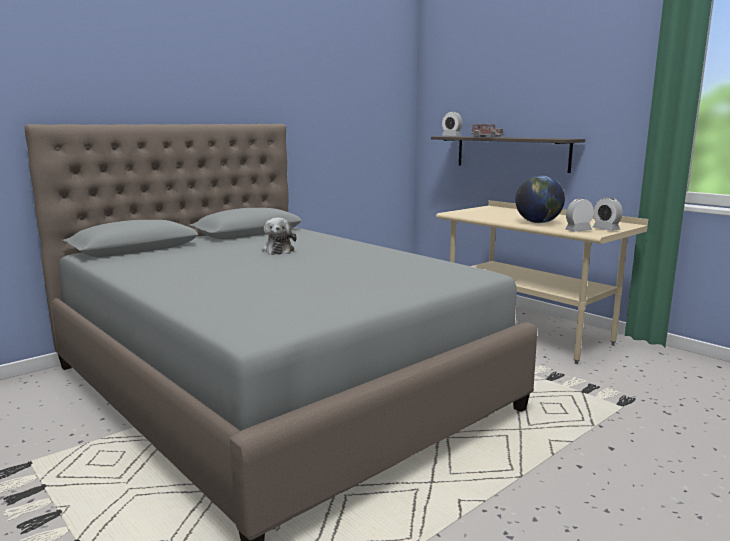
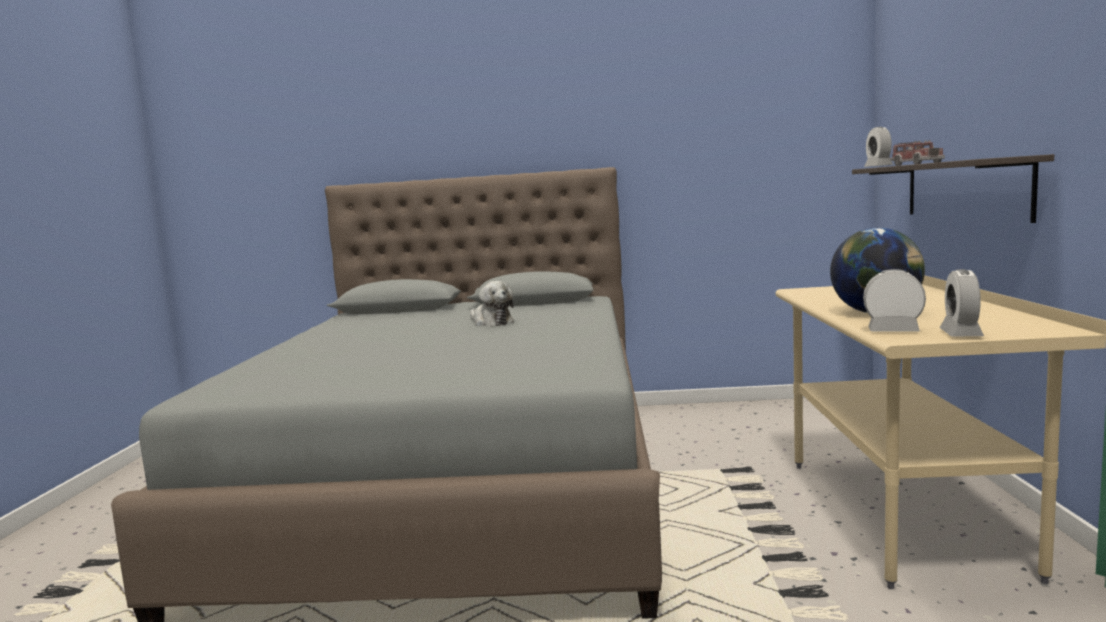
camera: 45 degrees right, 5 degrees down
plush toy [262,218,297,255] -> plush toy turned 75 degrees counterclockwise [470,281,514,327]

